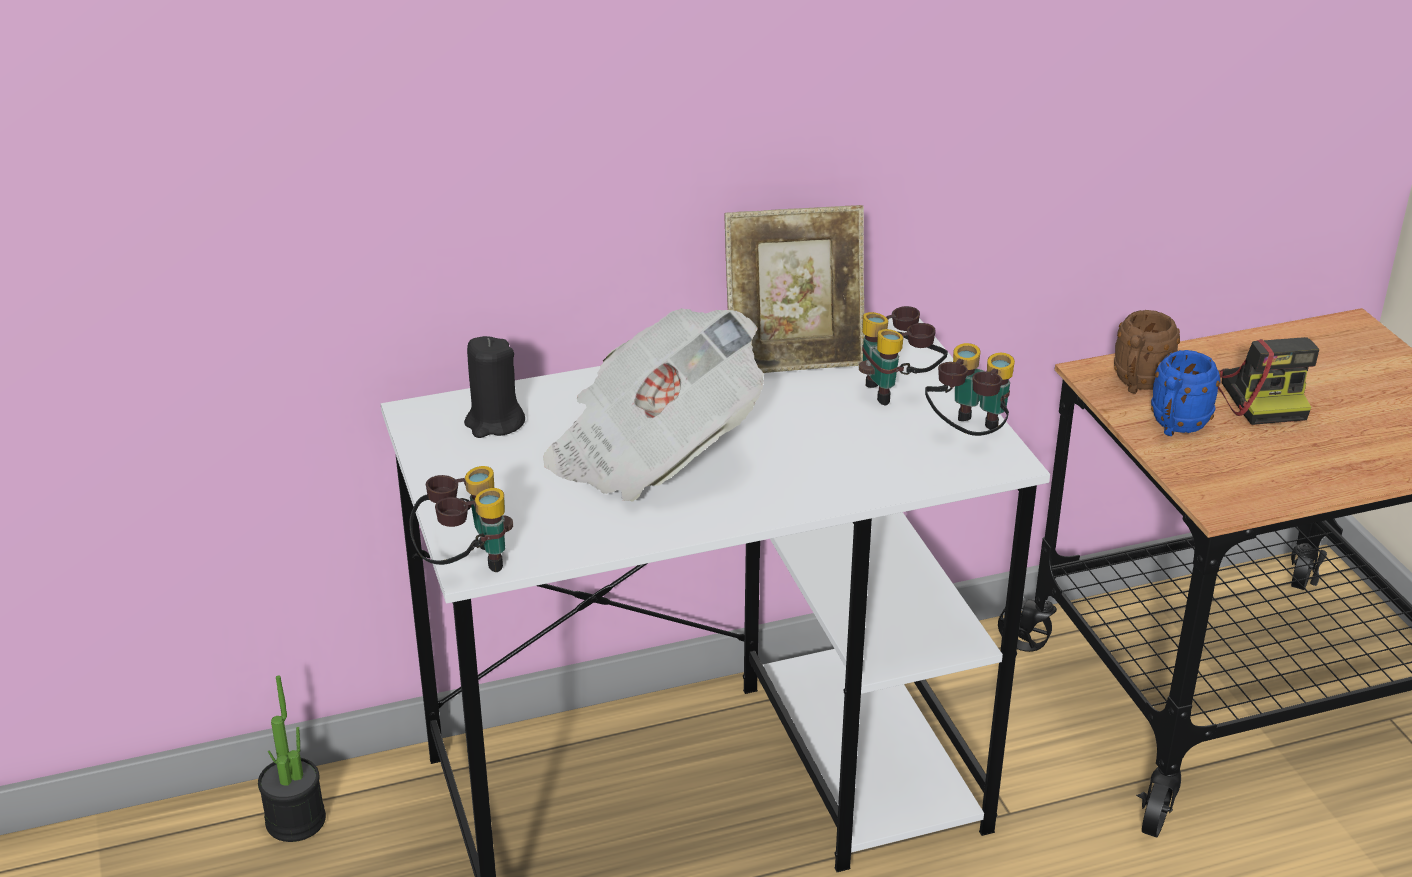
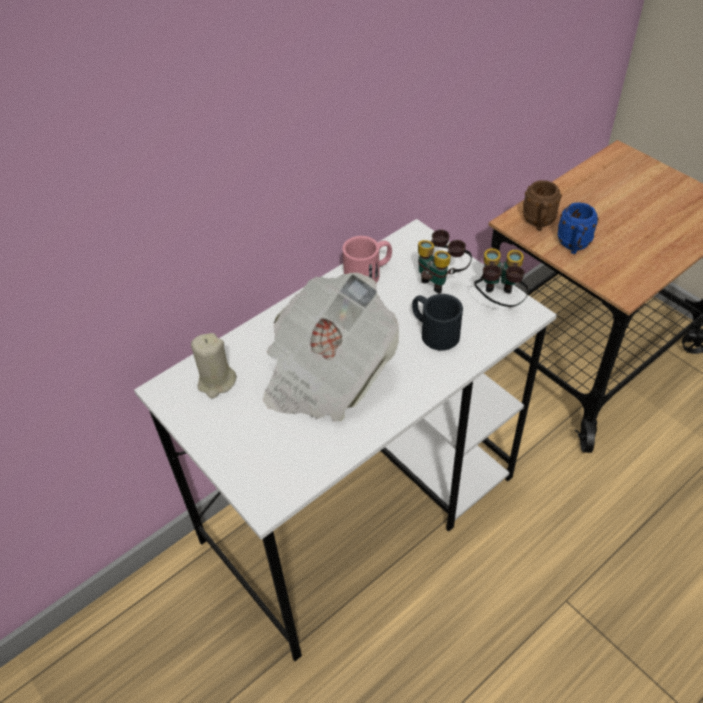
camera: 20 degrees left, 15 degrees up
potted plant [258,675,326,842] -> none
binoculars [409,466,513,572] -> none
black candle [464,336,525,438] -> beige candle [191,333,237,398]
picture frame [724,205,865,373] -> pink mug [342,236,392,282]
camera [1218,337,1319,425] -> none
none -> black mug [412,294,463,351]

